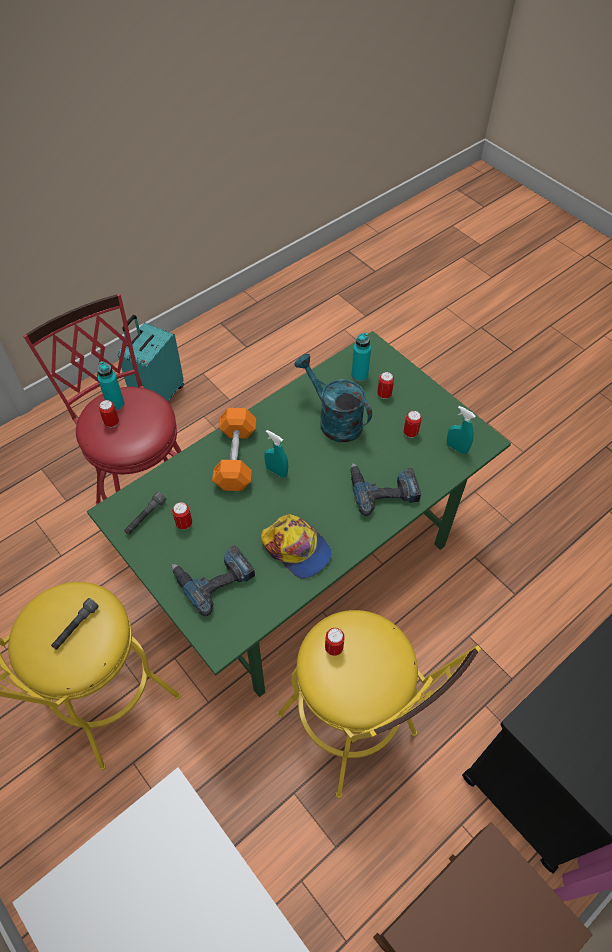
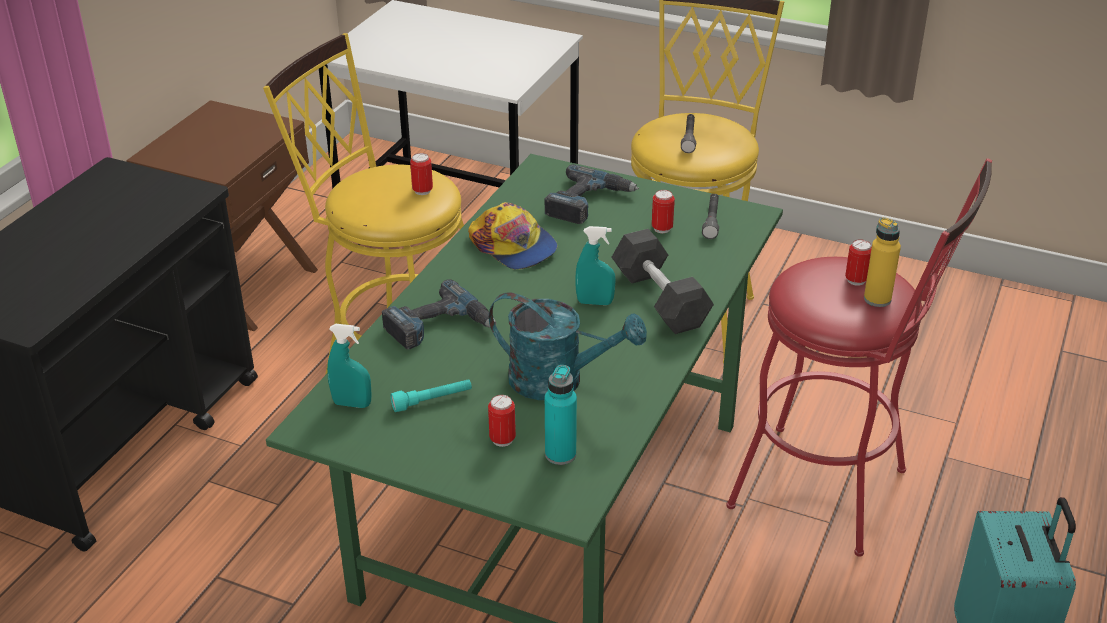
camera: 155 degrees right, 20 degrees down
turquoise bottle [97,361,124,411] -> yellow bottle [864,217,901,307]
orange dumbbell [212,408,256,491] -> grey dumbbell [612,229,714,334]
cap [261,514,332,579] -> cap turned 150 degrees counterclockwise [468,202,558,269]
can [404,410,422,438] -> turquoise flashlight [390,379,472,412]

